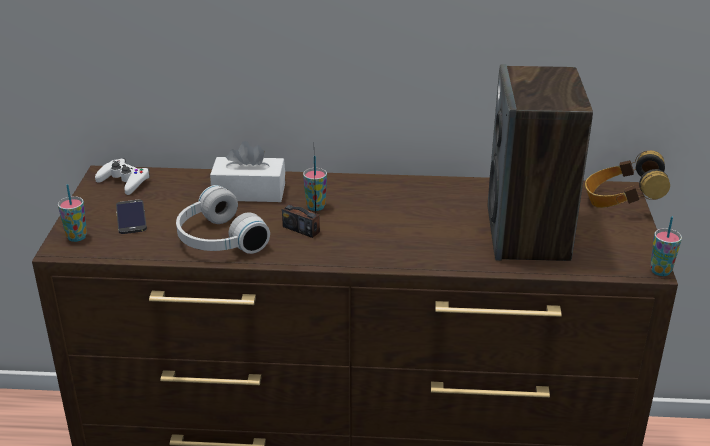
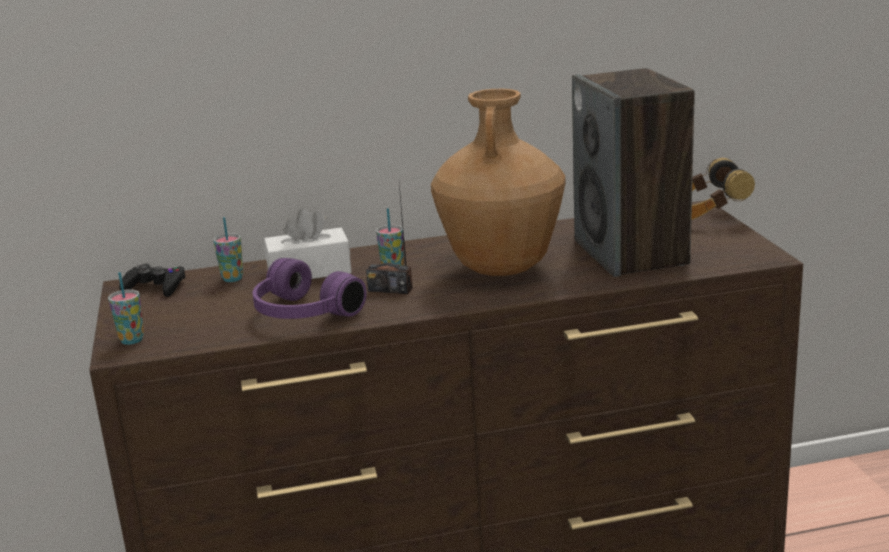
camera: 15 degrees left, 10 degrees down
white game controller [95,158,150,195] -> black game controller [119,264,185,297]
phone [116,200,147,234] -> none
white headphones [176,185,270,254] -> purple headphones [253,258,367,319]
cup [650,217,682,276] -> cup moved to [213,217,243,282]
none -> brown vase [431,89,565,276]

